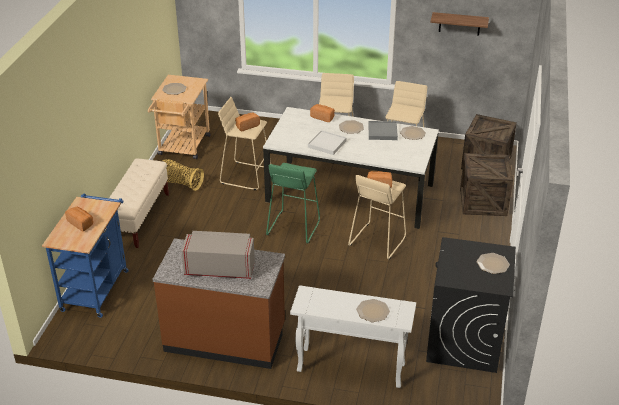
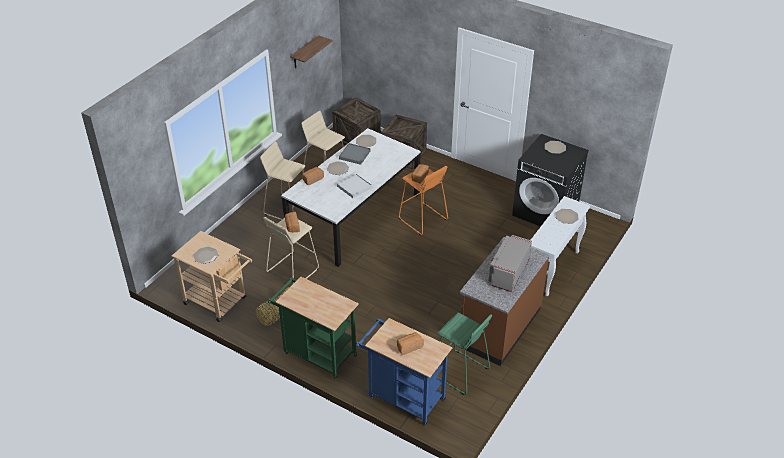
camera: 70 degrees left, 5 degrees up
beige bench [109,159,169,248] -> green cart [268,277,359,379]
green stool [266,163,320,244] -> green stool moved to [436,313,492,395]
beige stool [348,175,406,260] -> orange stool [399,166,448,235]

